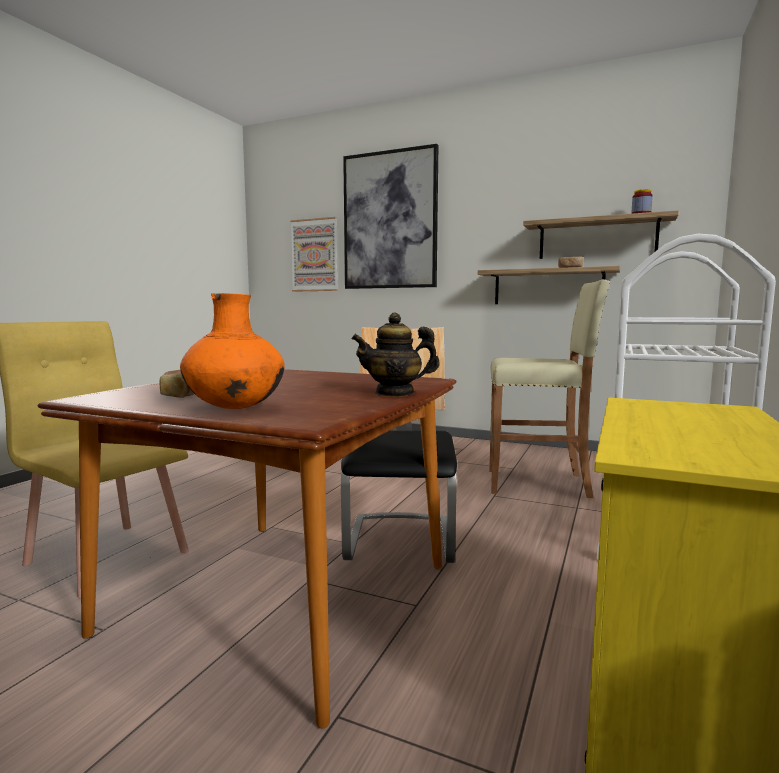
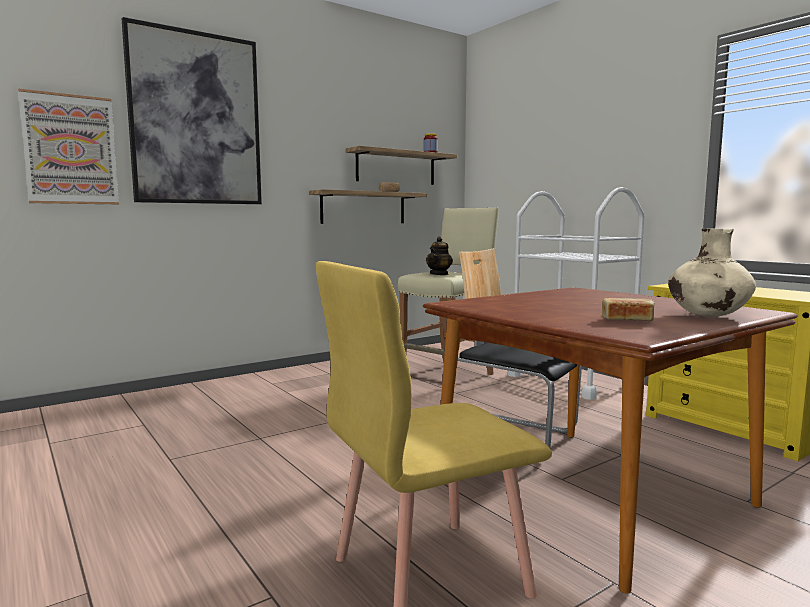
camera: 60 degrees left, 0 degrees up
orange vase [180,293,285,409] -> beige vase [668,228,756,317]
teapot [351,313,440,397] -> teapot moved to [426,237,453,275]

